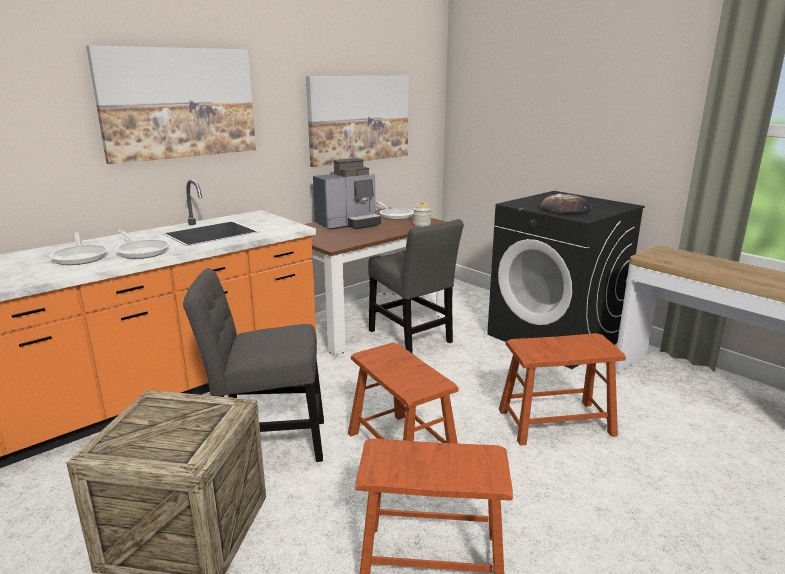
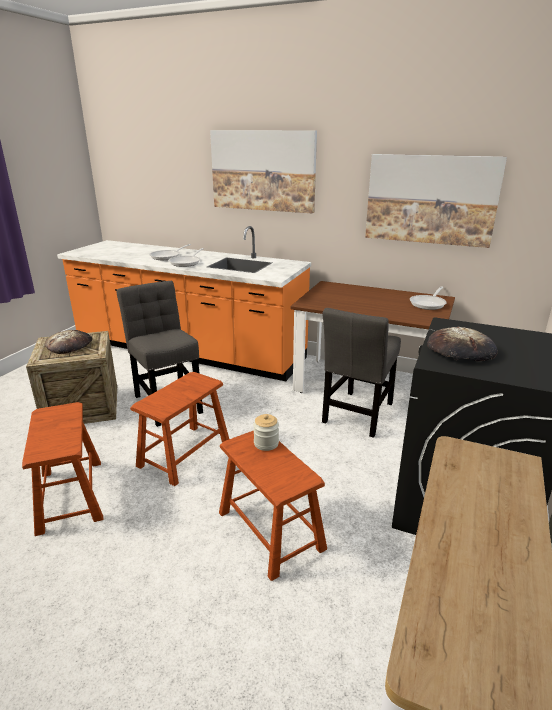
camera: 65 degrees right, 5 degrees up
coffee machine [313,158,381,230] -> none
jar [413,201,431,227] -> jar moved to [253,414,279,451]
none -> bread [45,330,92,354]

